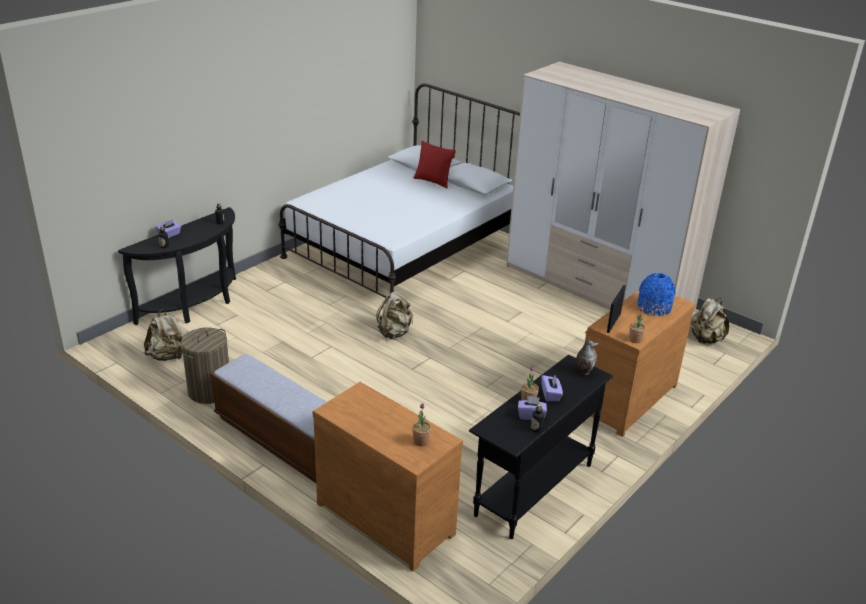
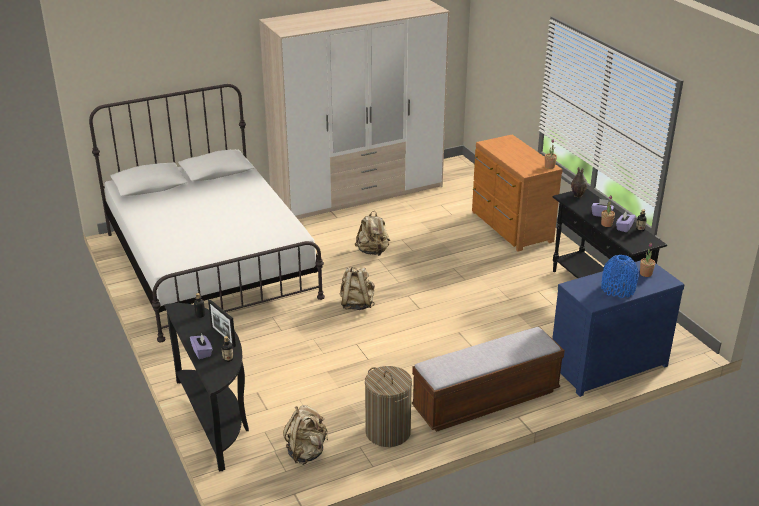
camera: 65 degrees left, 0 degrees up
brown dresser [313,382,463,571] -> blue dresser [552,260,684,397]
red pillow [413,141,456,188] -> none
picture frame [607,285,626,333] -> picture frame moved to [208,300,236,347]
blue vase [638,273,676,316] -> blue vase moved to [601,255,639,298]
beige backpack [690,298,729,344] -> beige backpack moved to [355,211,390,256]

